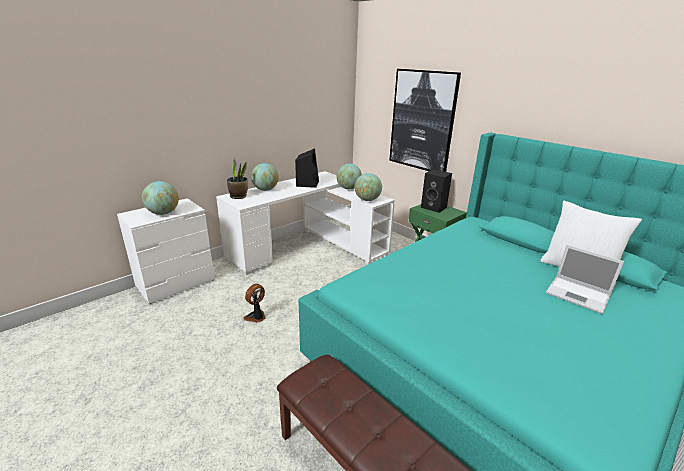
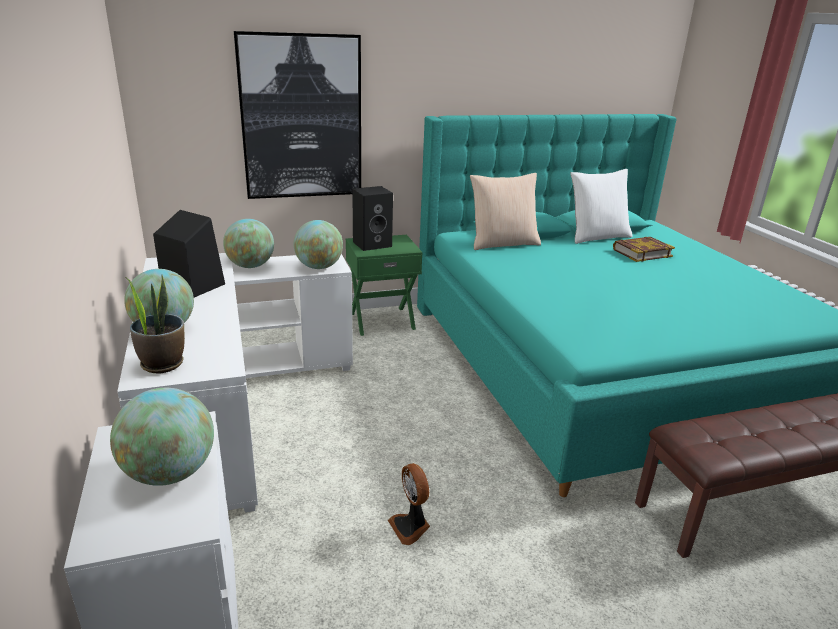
camera: 65 degrees left, 0 degrees up
laptop [546,245,624,314] -> book [613,237,675,262]
none -> beige pillow [470,173,541,250]

